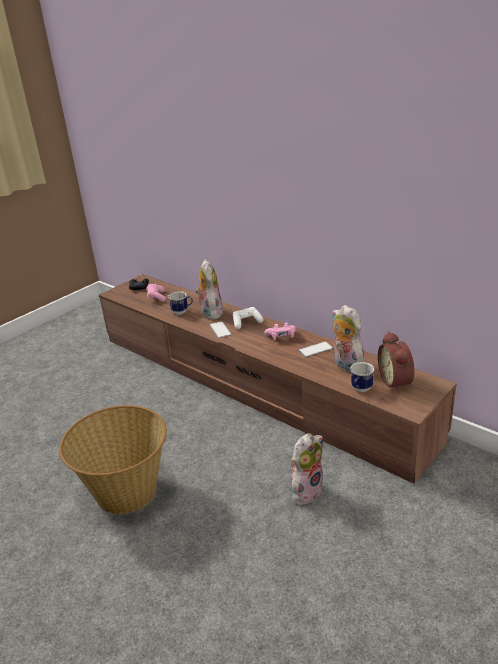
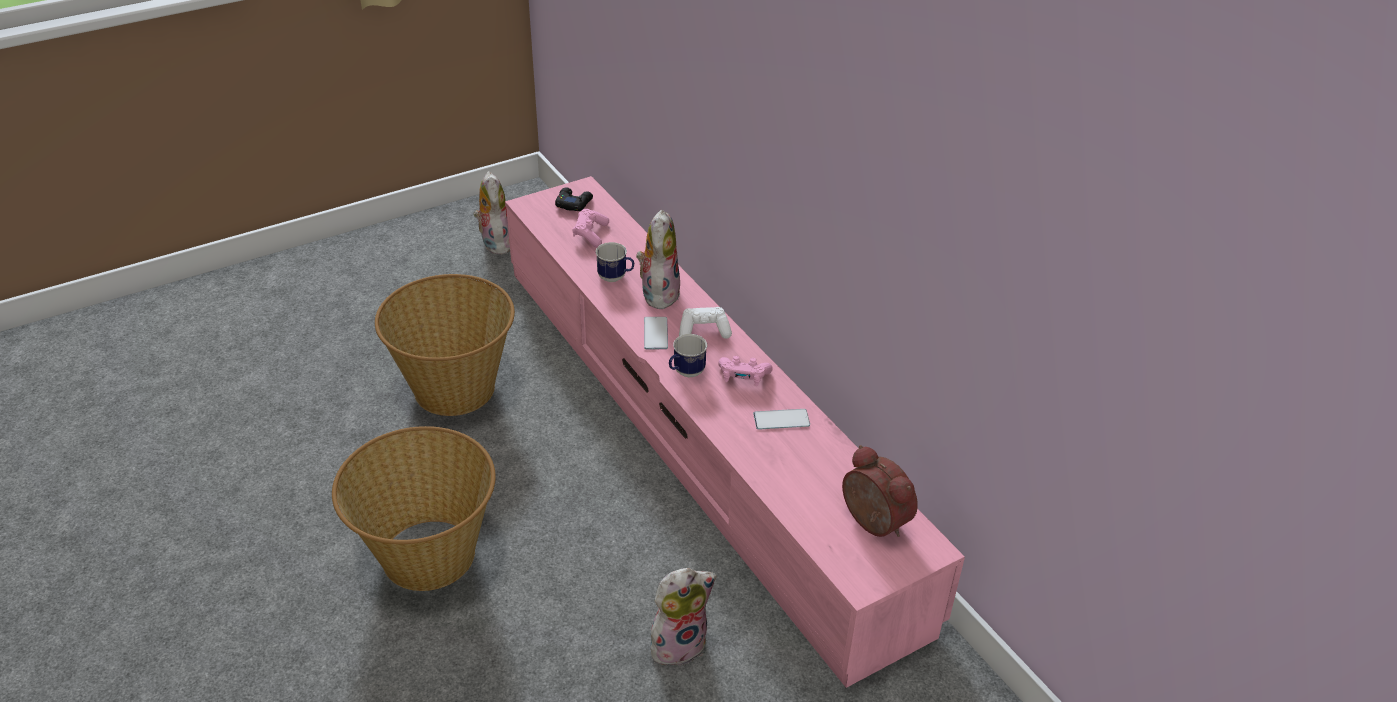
camera: 15 degrees right, 10 degrees up
brown tv stand [99,274,457,484] -> pink tv stand [505,176,965,688]
plush toy [333,305,364,374] -> plush toy moved to [473,171,510,255]
mug [350,362,374,392] -> mug moved to [669,334,707,377]
alarm clock [378,332,414,392] -> alarm clock turned 135 degrees clockwise [842,445,918,537]
none -> basket [375,274,515,416]

